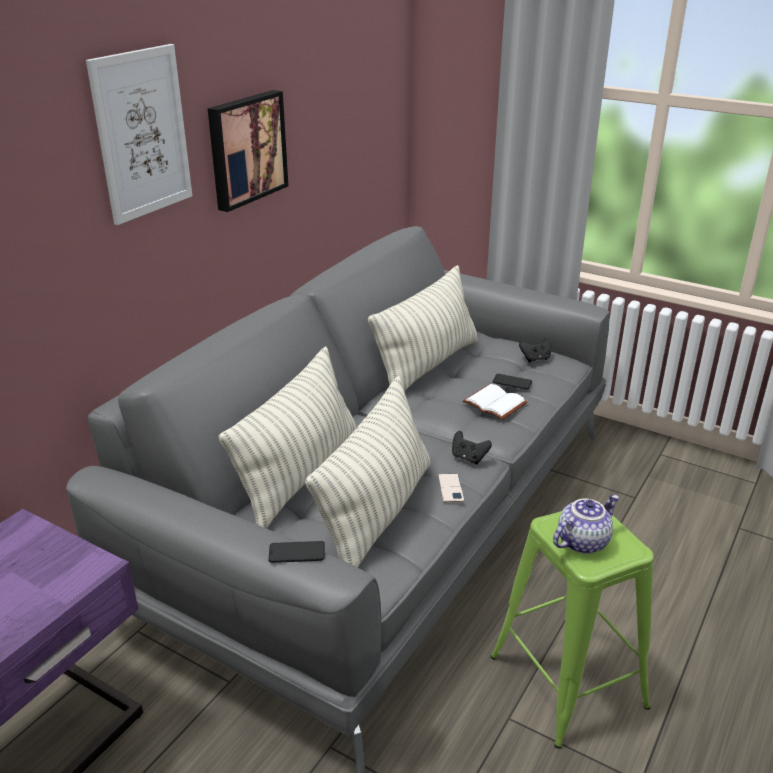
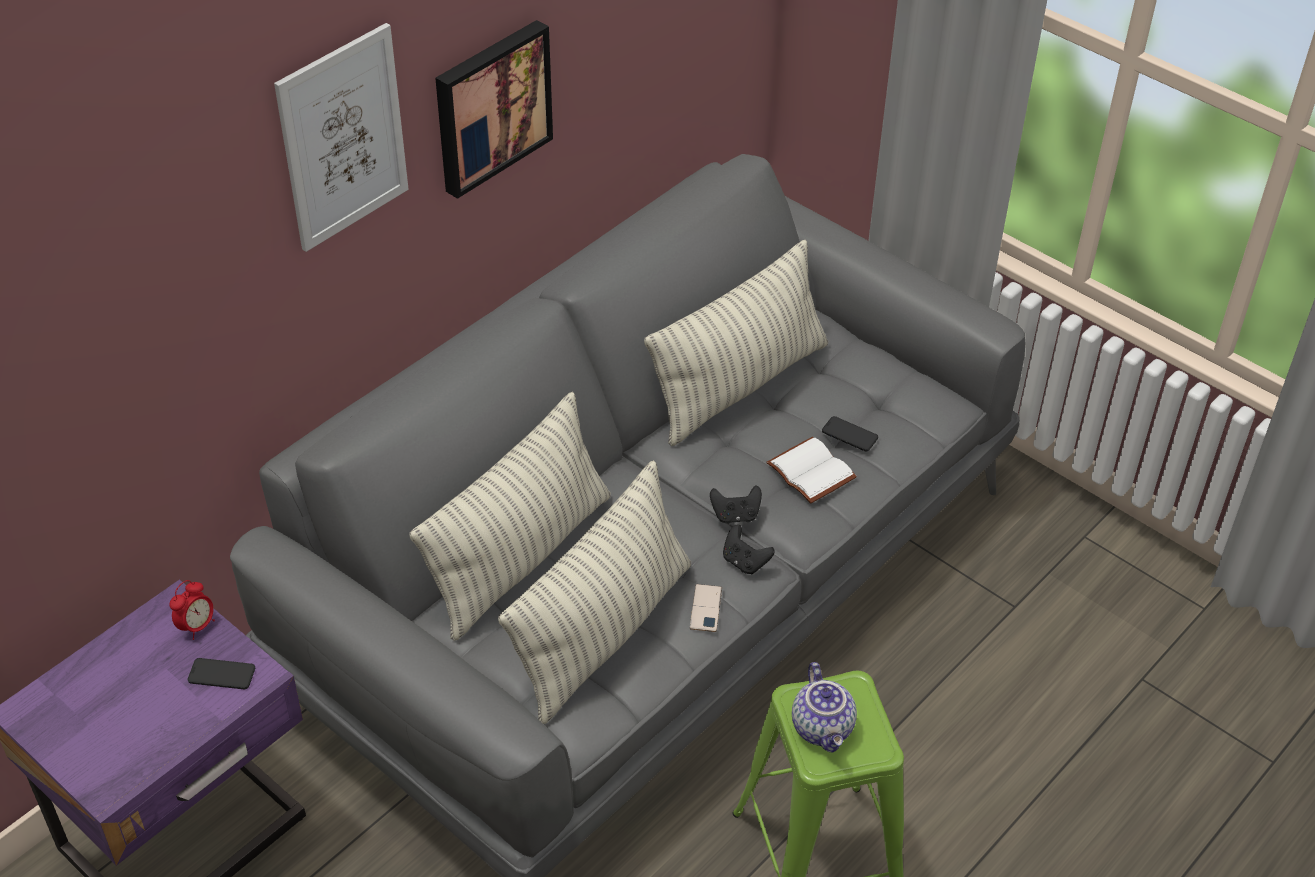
camera: 10 degrees right, 15 degrees up
phone [268,541,325,563] -> phone moved to [188,658,255,689]
black game controller [519,338,551,362] -> black game controller moved to [710,485,762,524]
teapot [553,494,619,554] -> teapot turned 105 degrees clockwise [792,662,857,753]
none -> alarm clock [169,580,215,640]

